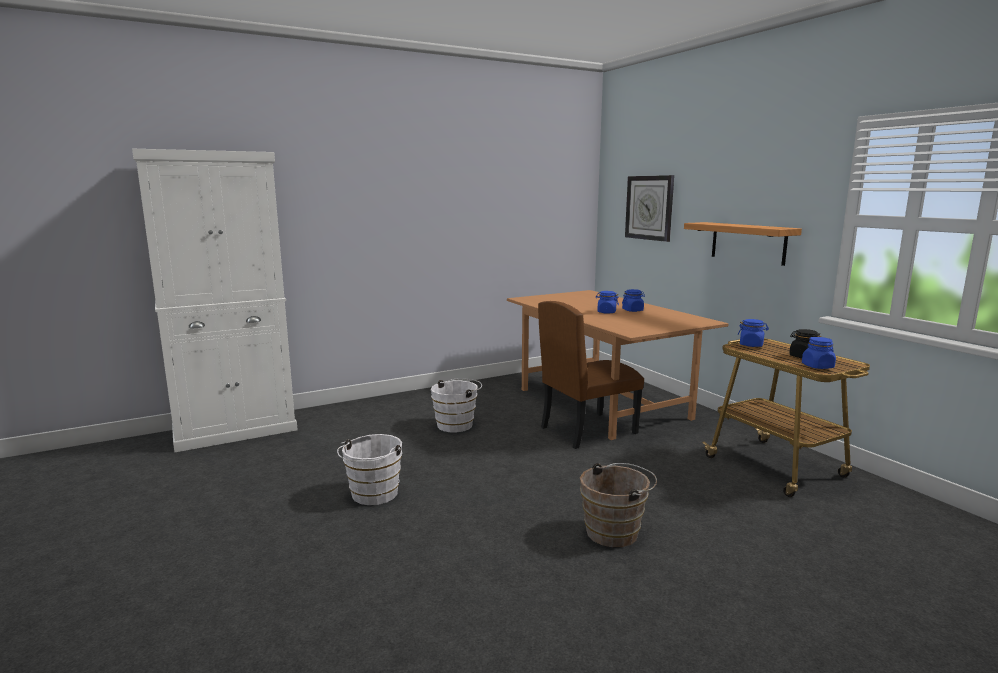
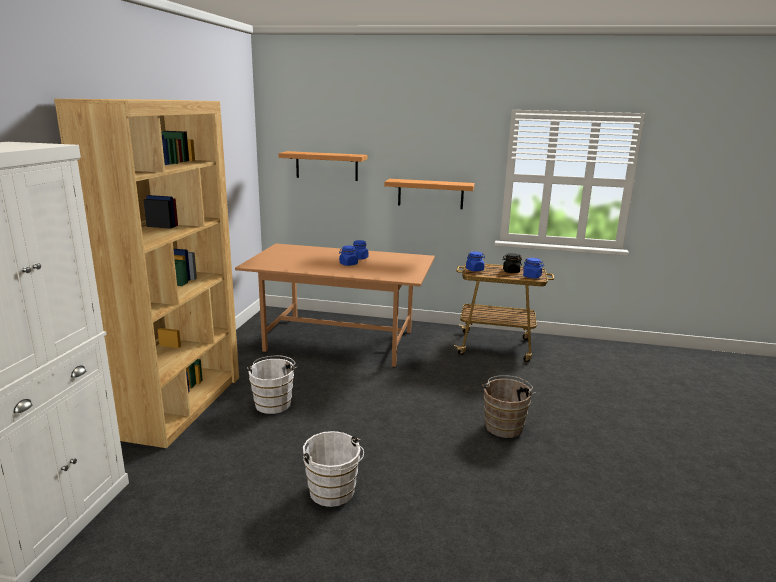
camera: 50 degrees left, 5 degrees up
brown chair [538,301,644,449] -> none
wall clock [625,175,674,242] -> shelf [278,151,367,181]
none -> brown bookcase [54,99,239,448]

